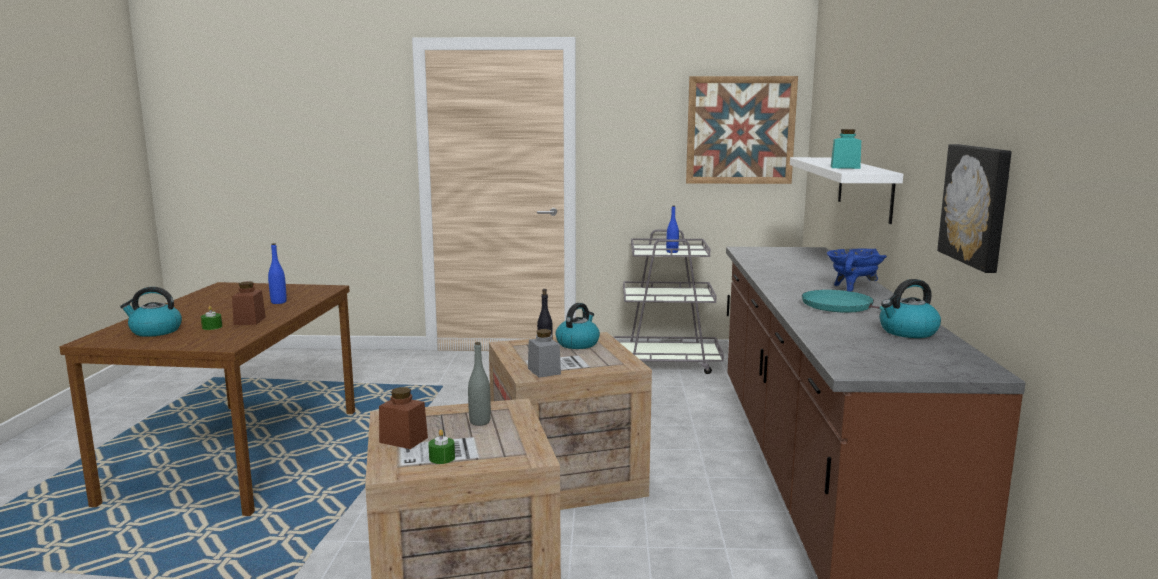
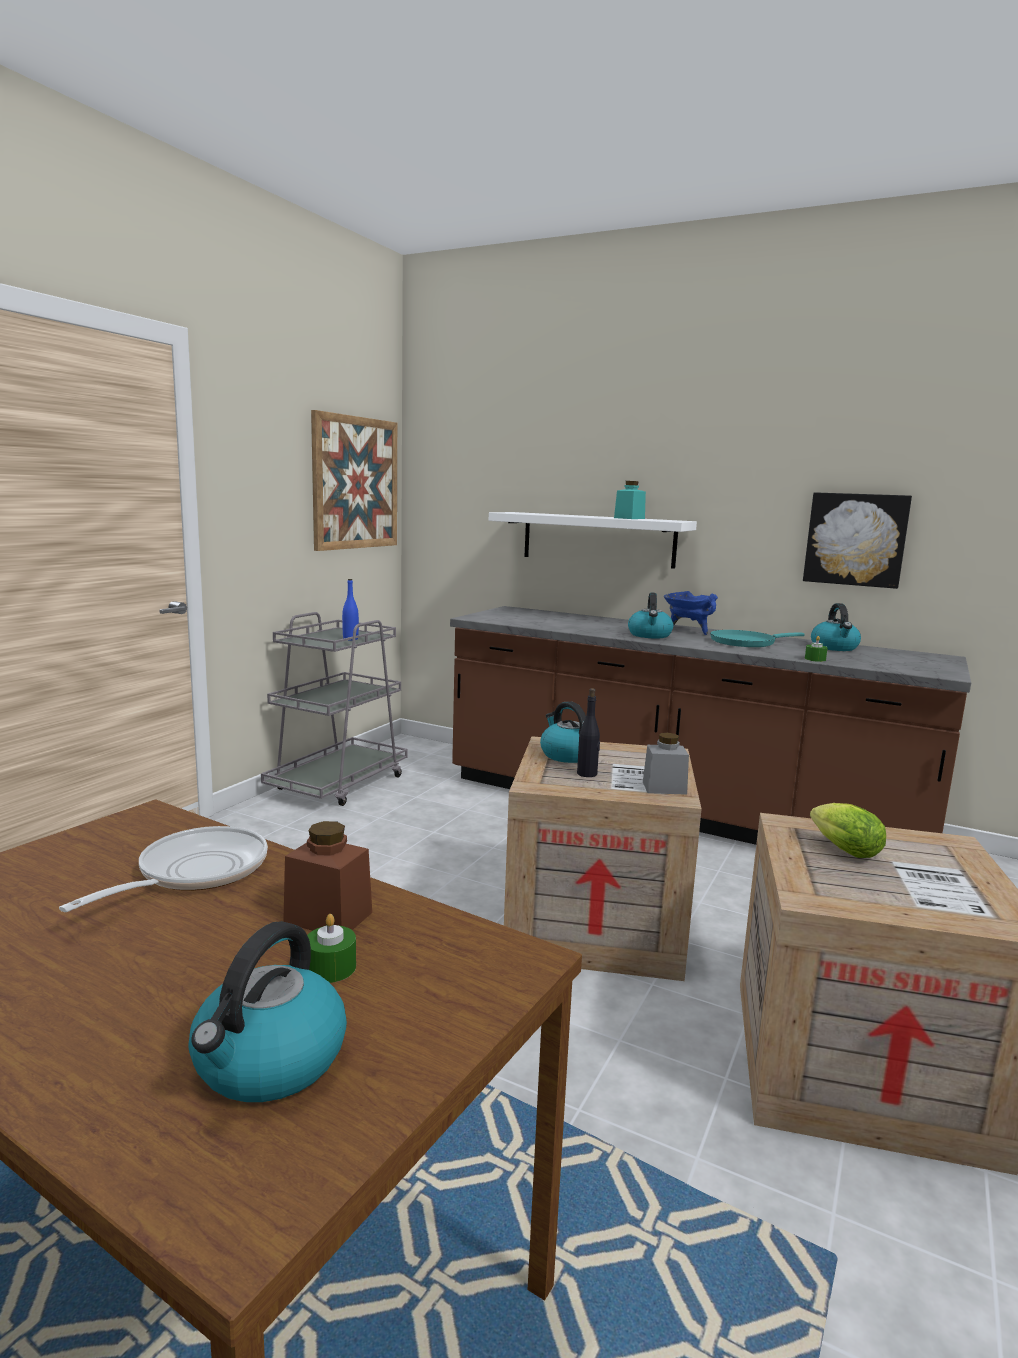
camera: 65 degrees left, 0 degrees up
blue bottle [268,243,287,304] -> frying pan [59,826,268,912]
brown jar [379,387,428,449] -> none
green candle [428,430,455,464] -> green candle moved to [805,636,828,662]
grey bottle [468,342,491,426] -> lettuce [810,803,886,858]
none -> kettle [628,593,673,638]

